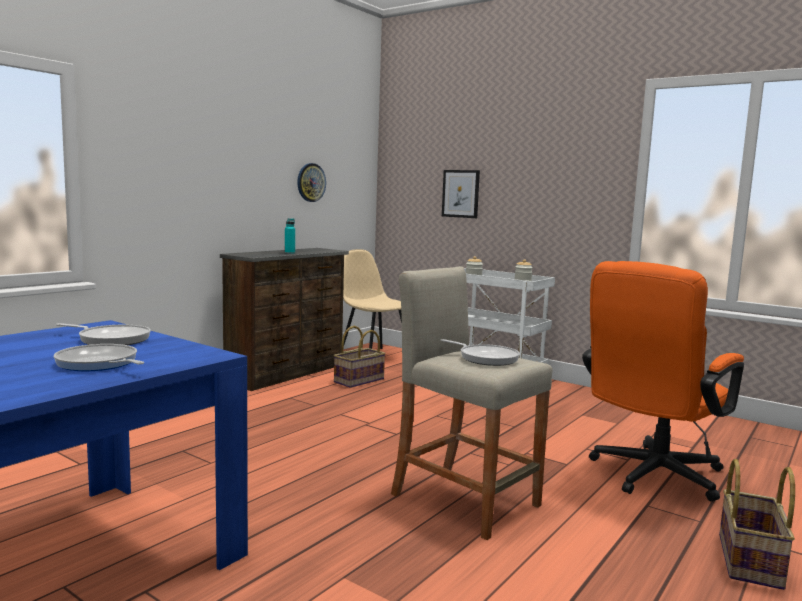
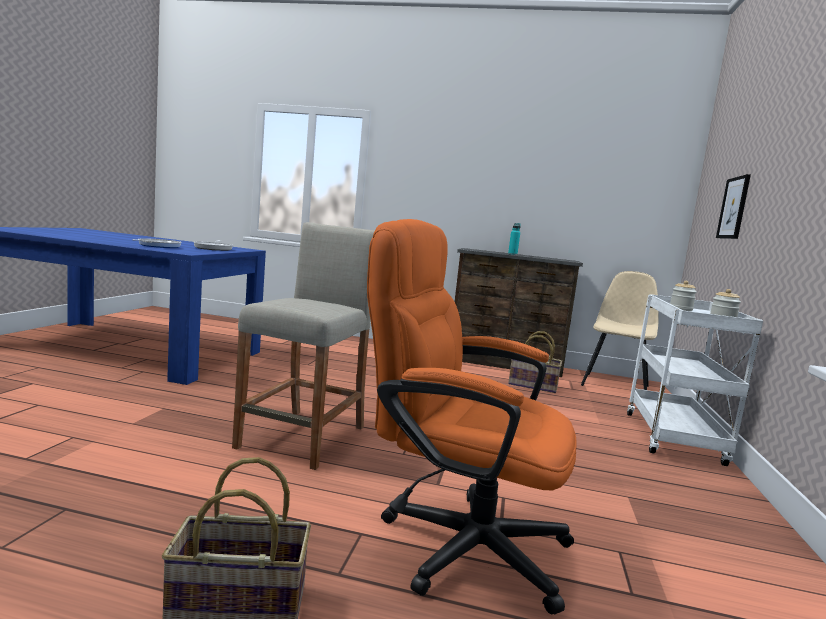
camera: 65 degrees right, 0 degrees up
wall clock [297,163,326,202] -> none
frying pan [440,339,520,366] -> none

